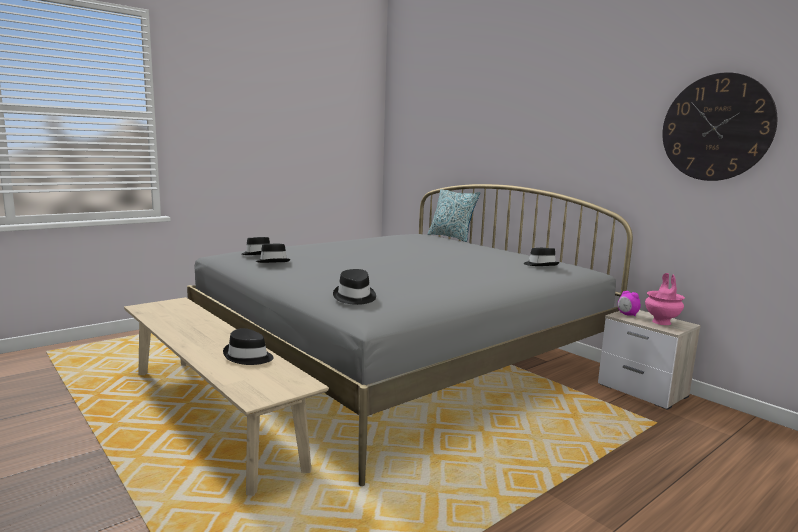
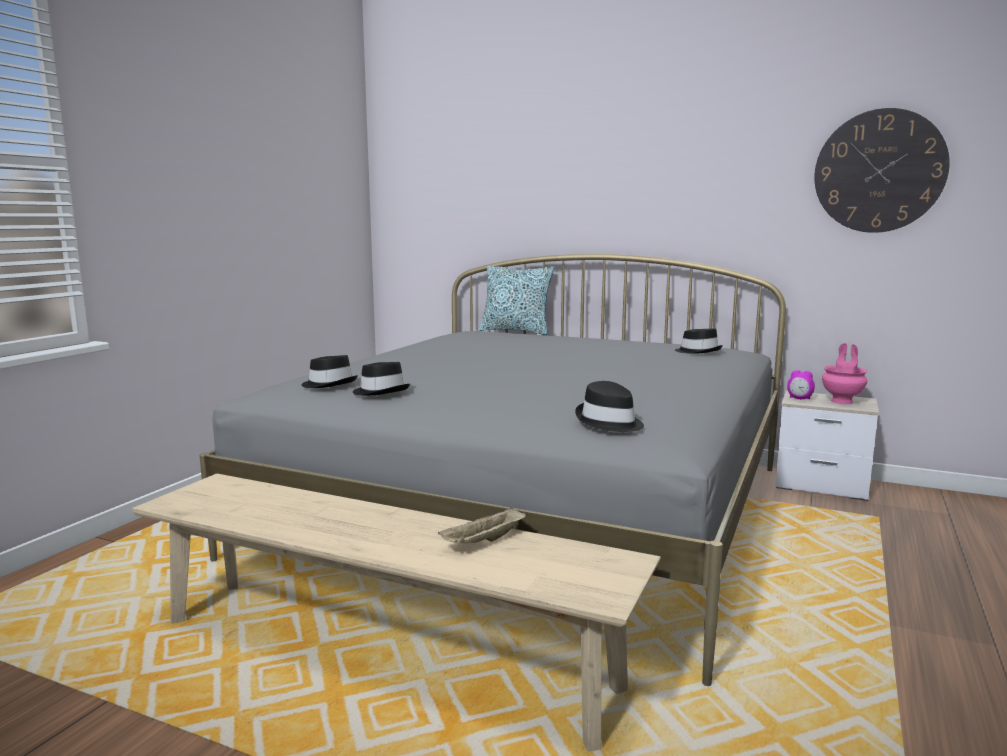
camera: 25 degrees left, 0 degrees up
black hat [223,328,274,365] -> beige tray [438,507,526,543]

